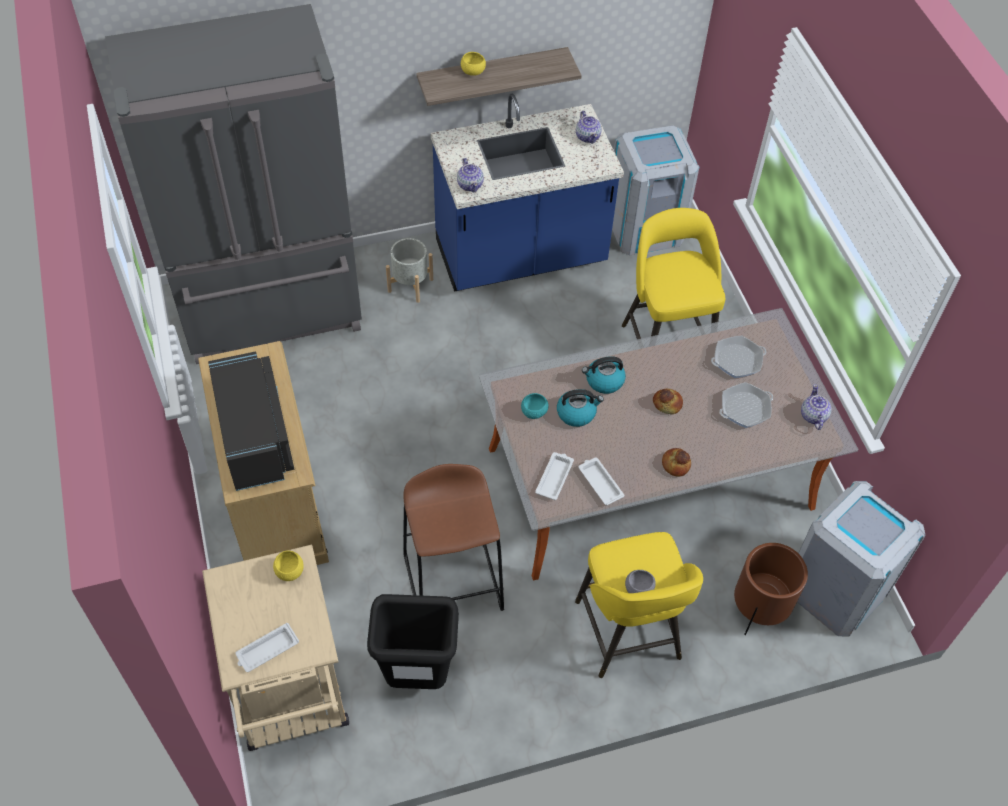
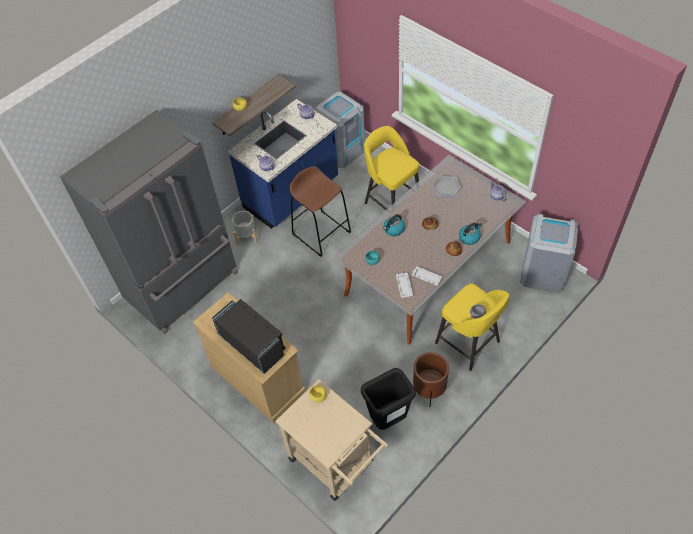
camera: 25 degrees left, 0 degrees up
white tray [235,623,299,672] -> none
brown stool [403,464,504,611] -> brown stool moved to [290,166,351,257]
kettle [557,389,604,427] -> kettle moved to [459,223,482,245]
frying pan [719,382,773,428] -> none
brown planter [734,543,808,635] -> brown planter moved to [413,352,449,406]

